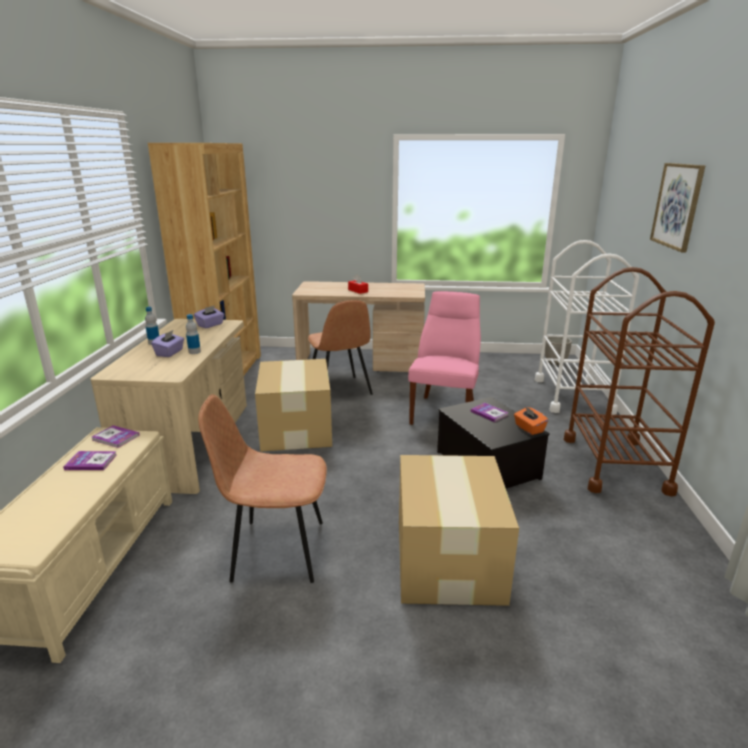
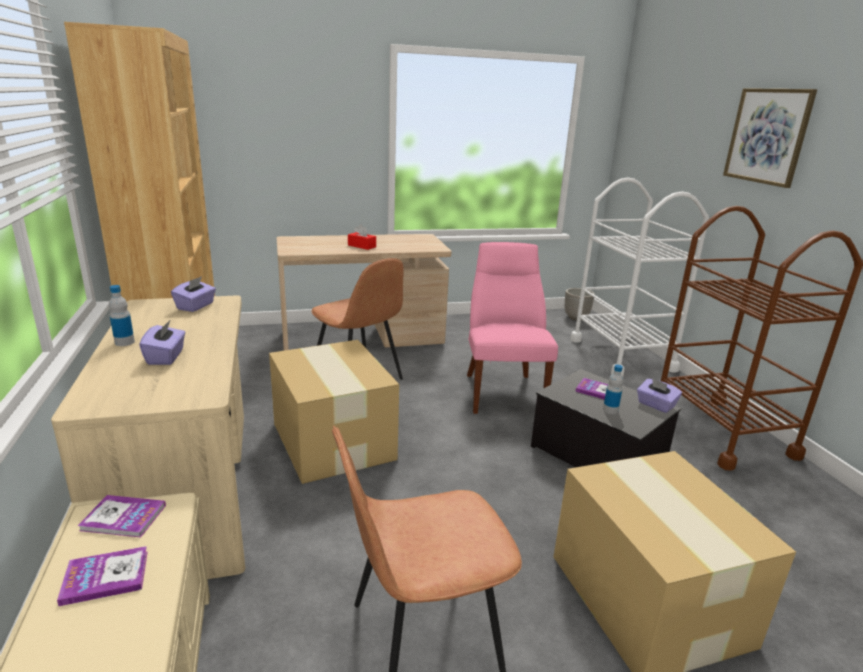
camera: 20 degrees left, 0 degrees up
bottle [186,314,201,354] -> bottle moved to [603,364,623,414]
orange tissue box [514,406,548,435] -> purple tissue box [637,378,682,413]

